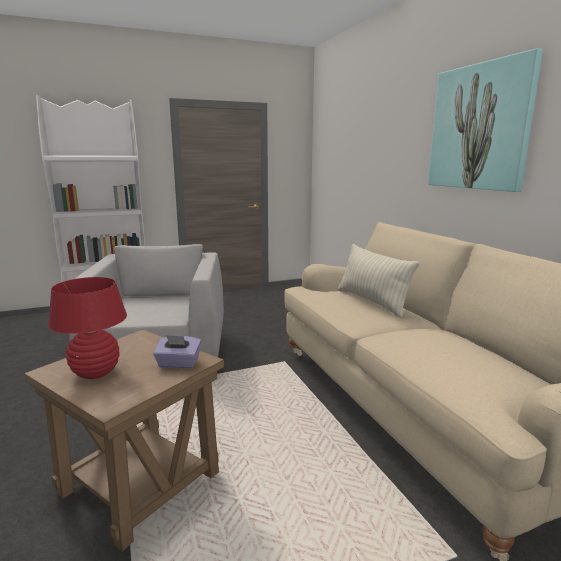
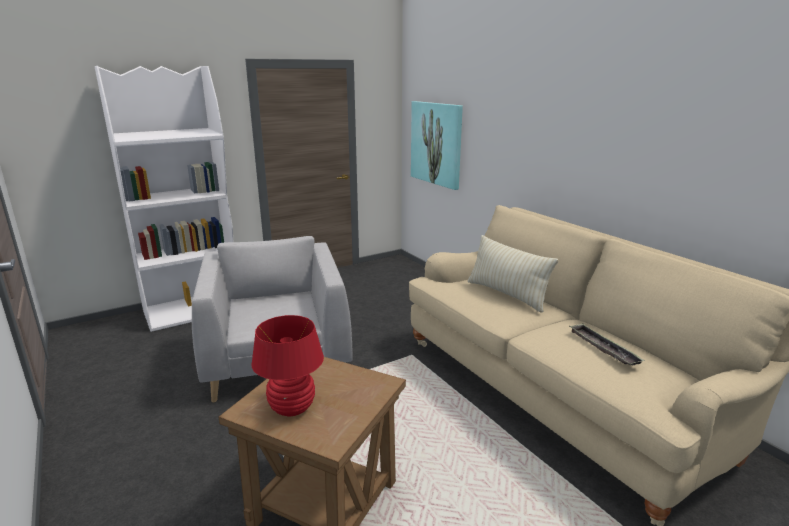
camera: 10 degrees left, 5 degrees up
purple tissue box [153,335,201,369] -> none
picture [428,48,543,192] -> picture moved to [411,101,463,190]
none -> tray [569,324,645,365]

